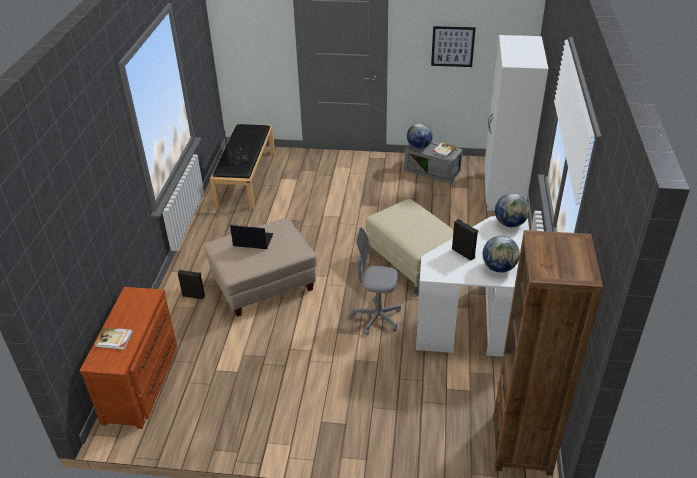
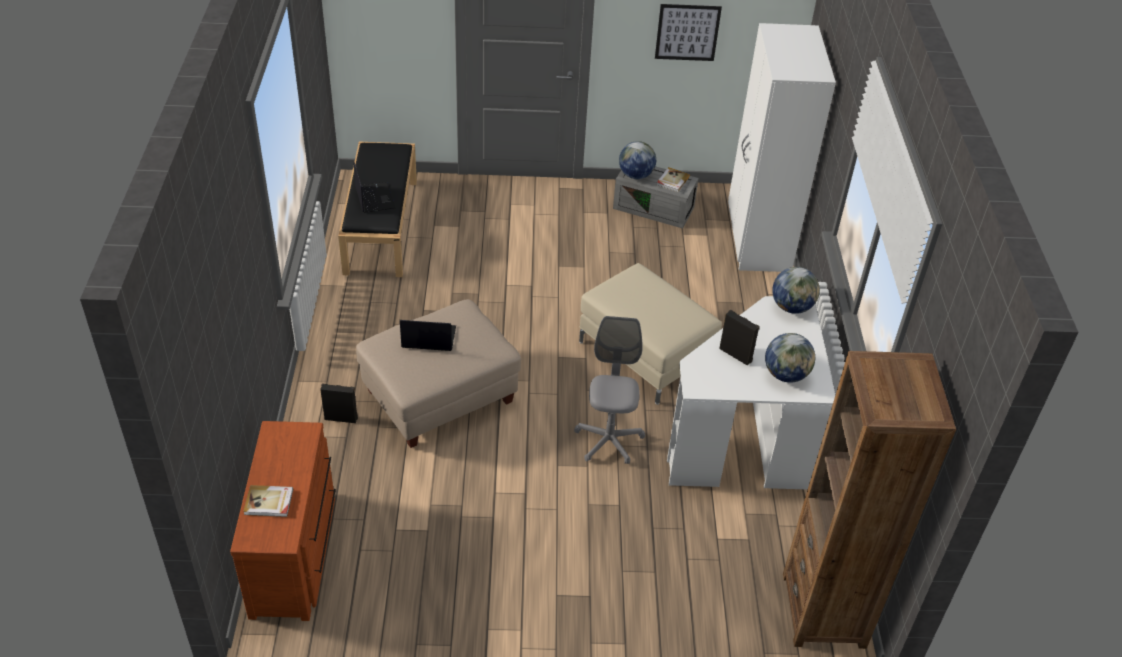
camera: 10 degrees left, 5 degrees up
grey office chair [351,227,401,335] -> grey office chair turned 90 degrees clockwise [574,316,645,464]

